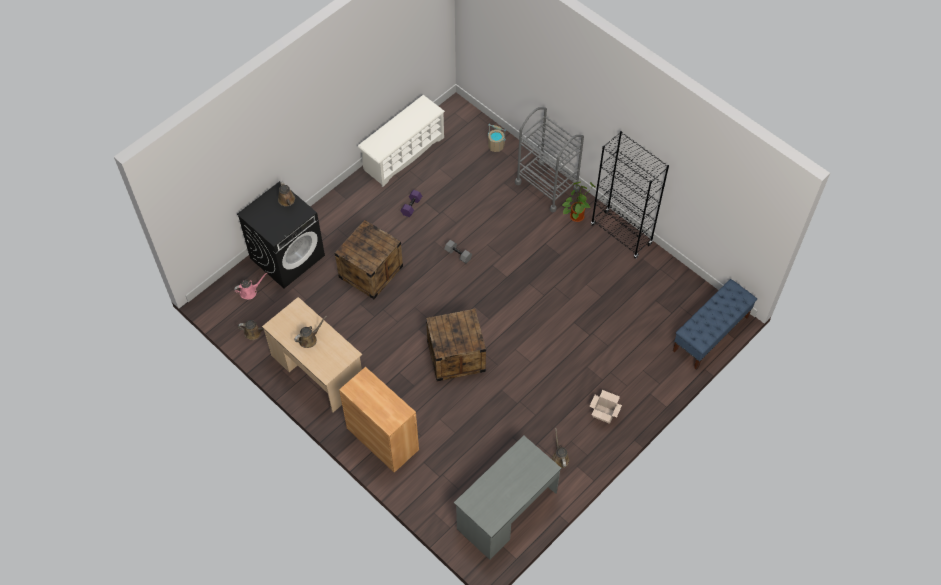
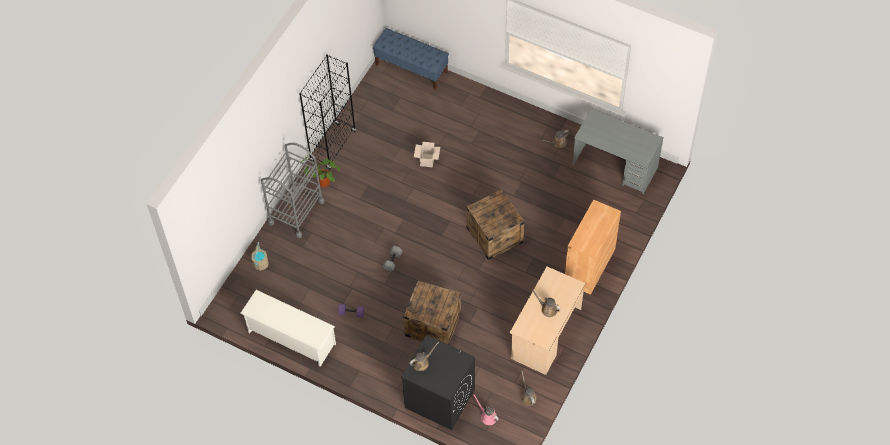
camera: 105 degrees left, 0 degrees up
cardboard box [589,390,622,424] -> cardboard box moved to [414,142,440,167]

